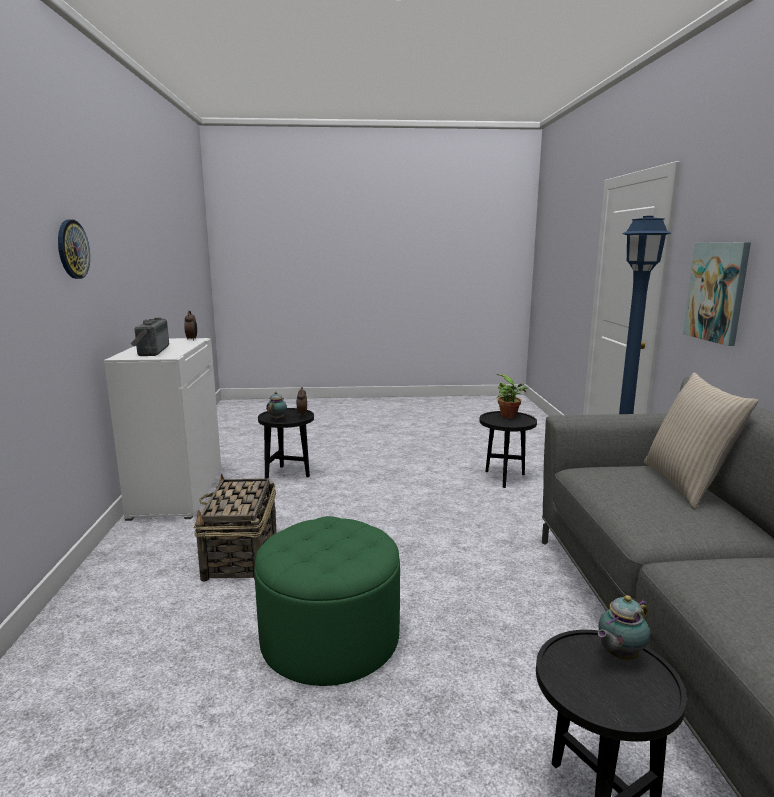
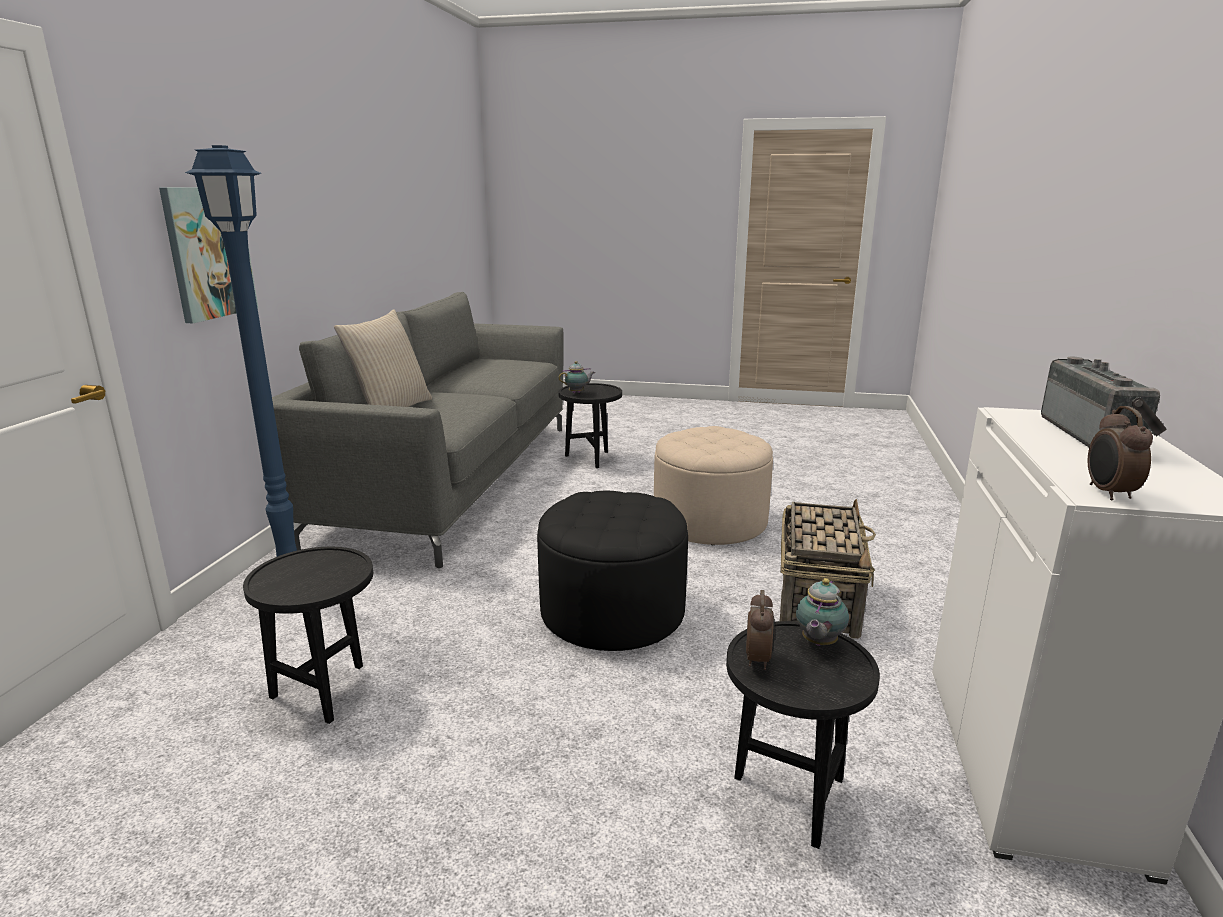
camera: 165 degrees left, 5 degrees up
wall clock [58,219,90,279] -> none
green ottoman [254,516,400,686] -> beige ottoman [654,426,773,545]
potted plant [496,374,528,418] -> none
none -> black ottoman [537,491,688,651]

